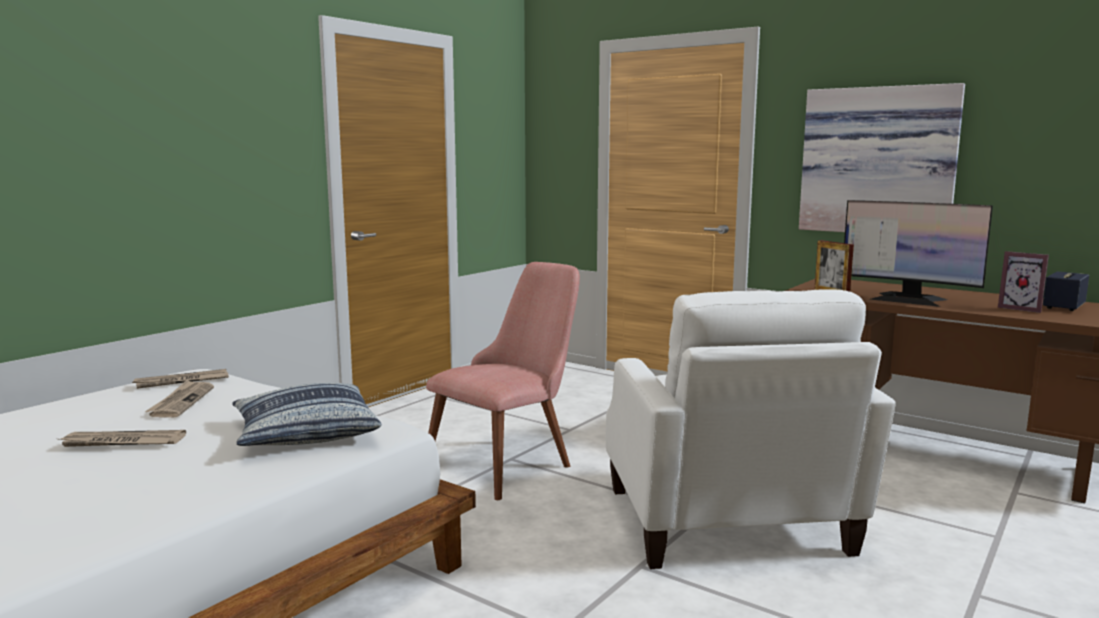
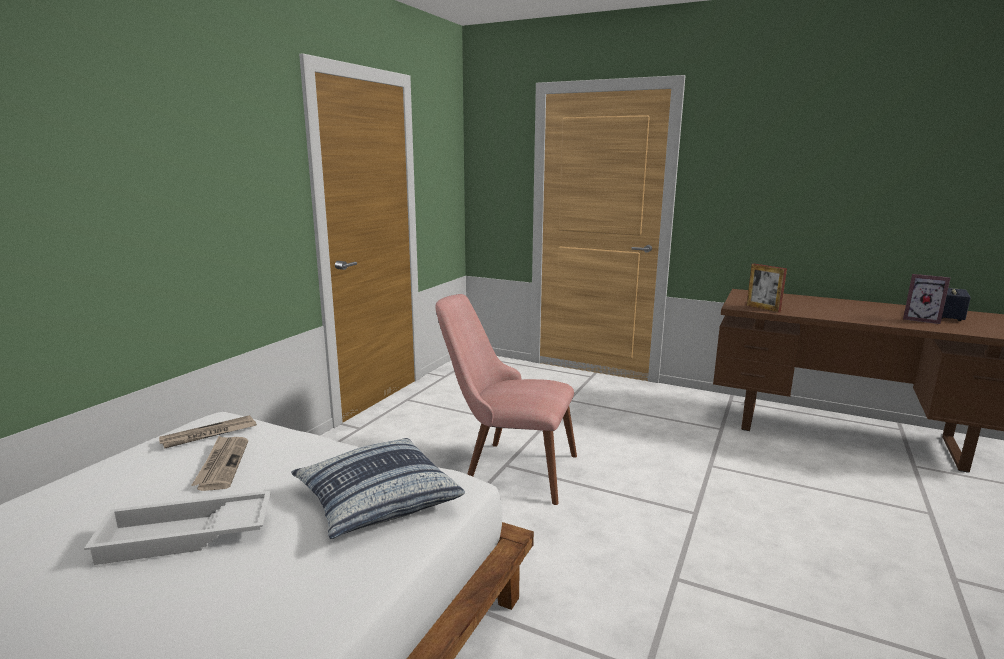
camera: 10 degrees left, 5 degrees up
newspaper [59,430,186,447] -> white tray [84,491,271,565]
pink chair [426,262,580,500] -> pink chair turned 105 degrees counterclockwise [435,294,577,505]
white armchair [606,289,896,569] -> none
picture [799,83,965,232] -> none
monitor [844,200,993,307] -> none

